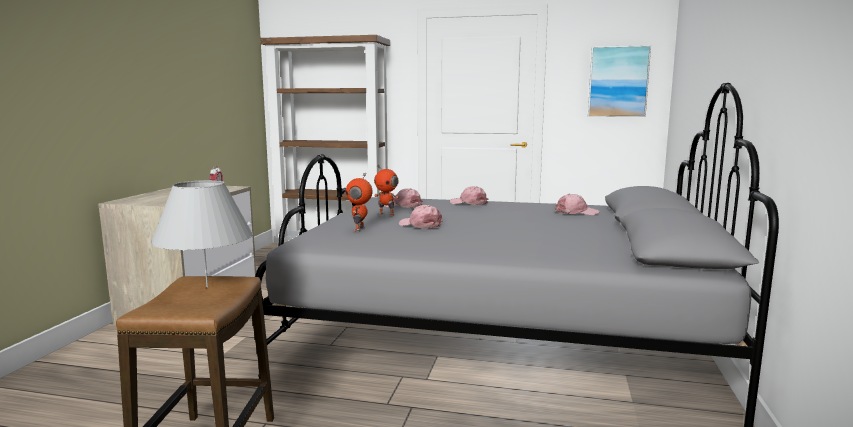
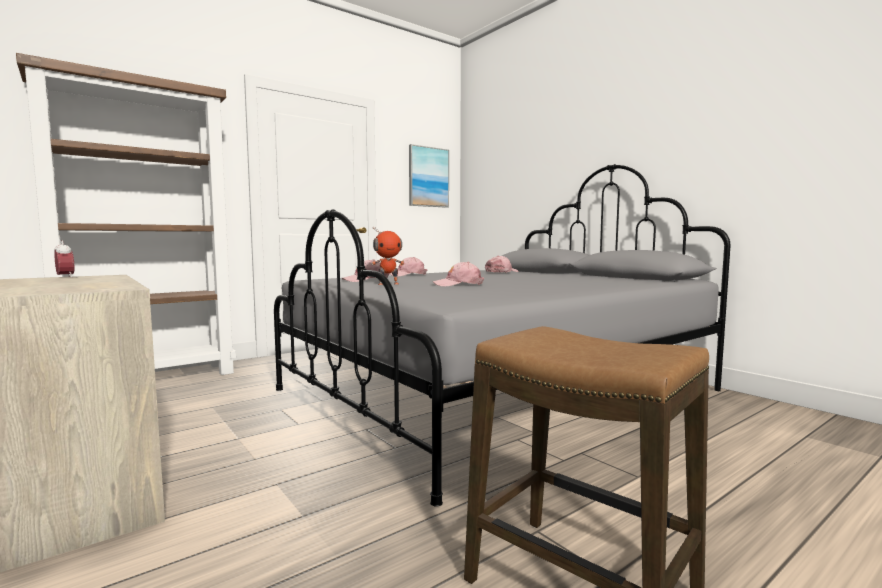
camera: 50 degrees left, 5 degrees down
grey table lamp [151,180,253,287] -> none
toy robot [346,173,373,232] -> none

